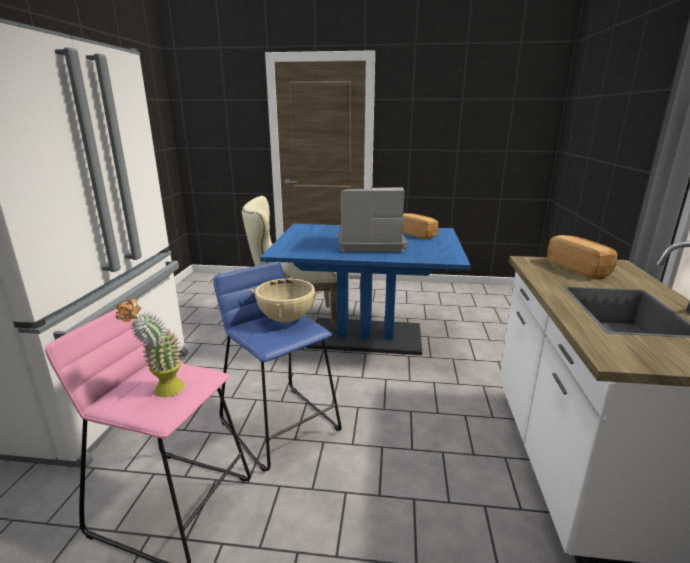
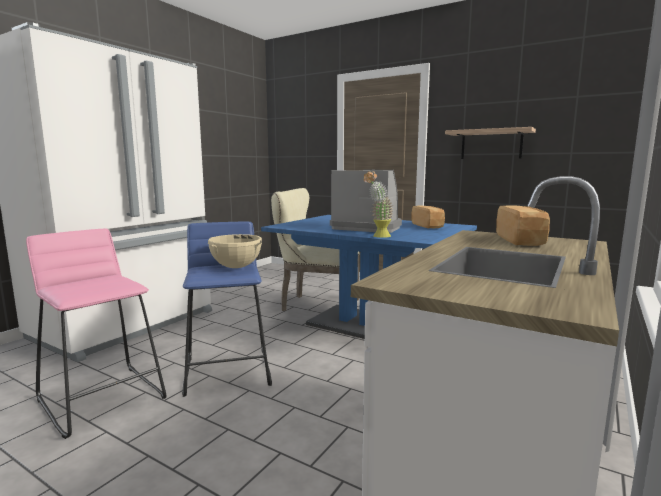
camera: 25 degrees right, 10 degrees down
potted plant [116,299,185,397] -> potted plant moved to [364,171,393,238]
none -> shelf [445,127,536,159]

